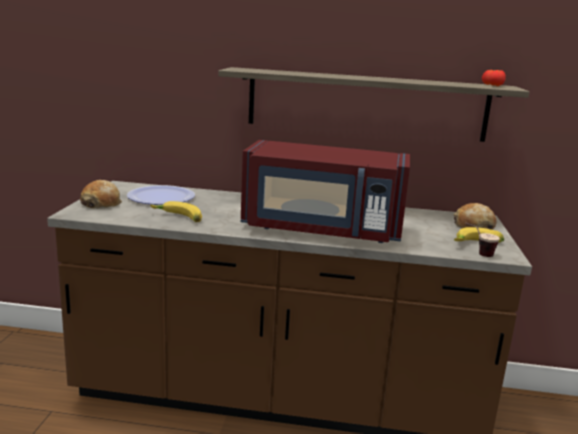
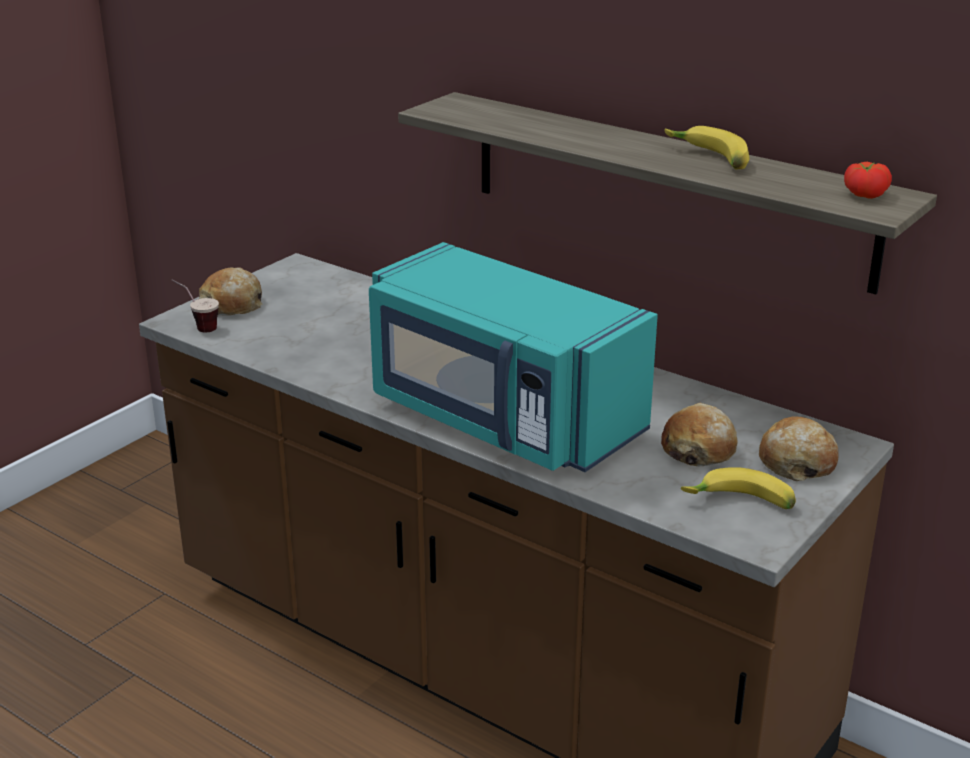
camera: 30 degrees right, 10 degrees up
plate [127,185,195,205] -> none
banana [150,201,202,222] -> banana moved to [664,126,750,169]
red microwave [241,140,410,243] -> turquoise microwave [369,242,658,472]
cup [465,223,500,257] -> cup moved to [172,279,219,332]
none -> bread [661,403,738,466]

